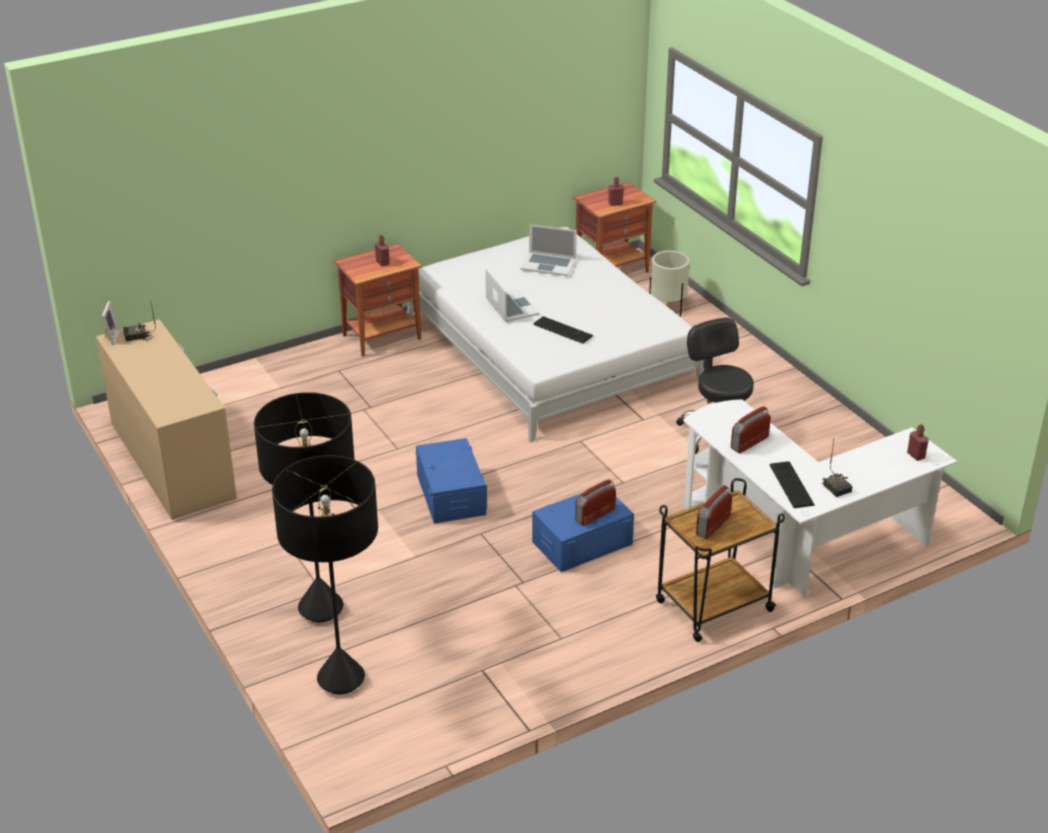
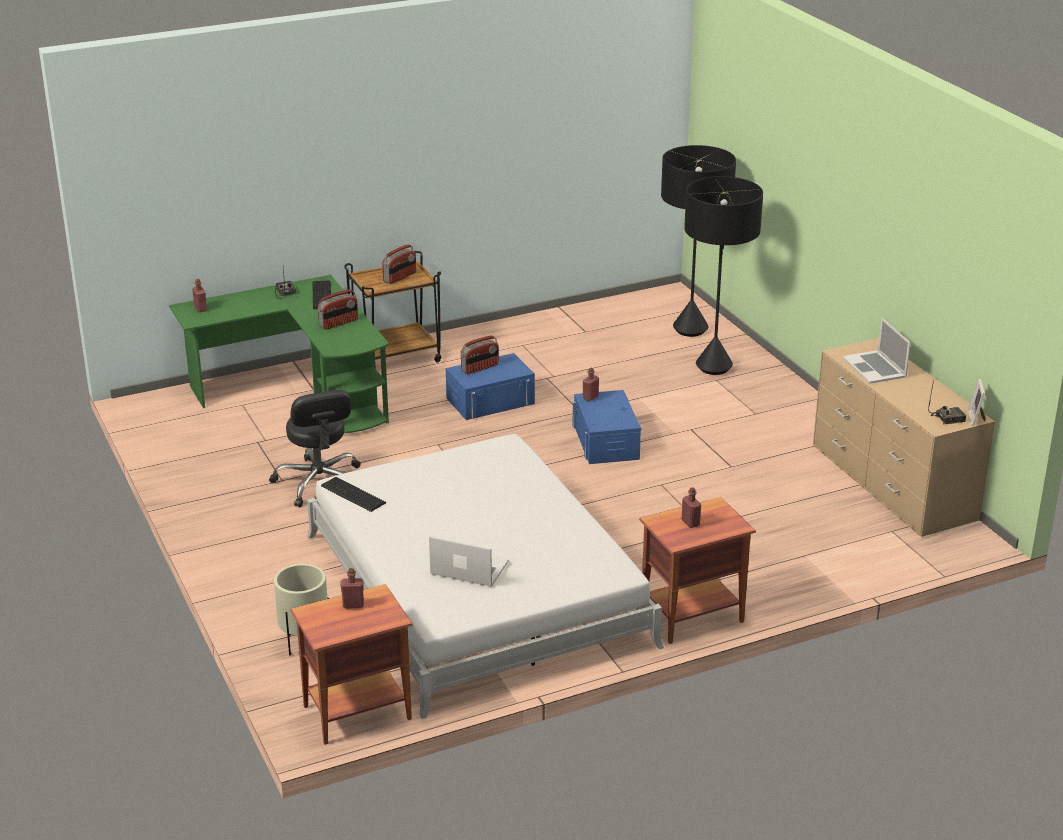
camera: 175 degrees left, 5 degrees down
laptop [485,268,540,322] -> laptop moved to [843,318,911,384]
keyboard [533,316,593,344] -> keyboard moved to [321,477,386,512]
white desk [683,399,957,597] -> green desk [169,275,389,433]
none -> red bottle [583,367,599,401]

